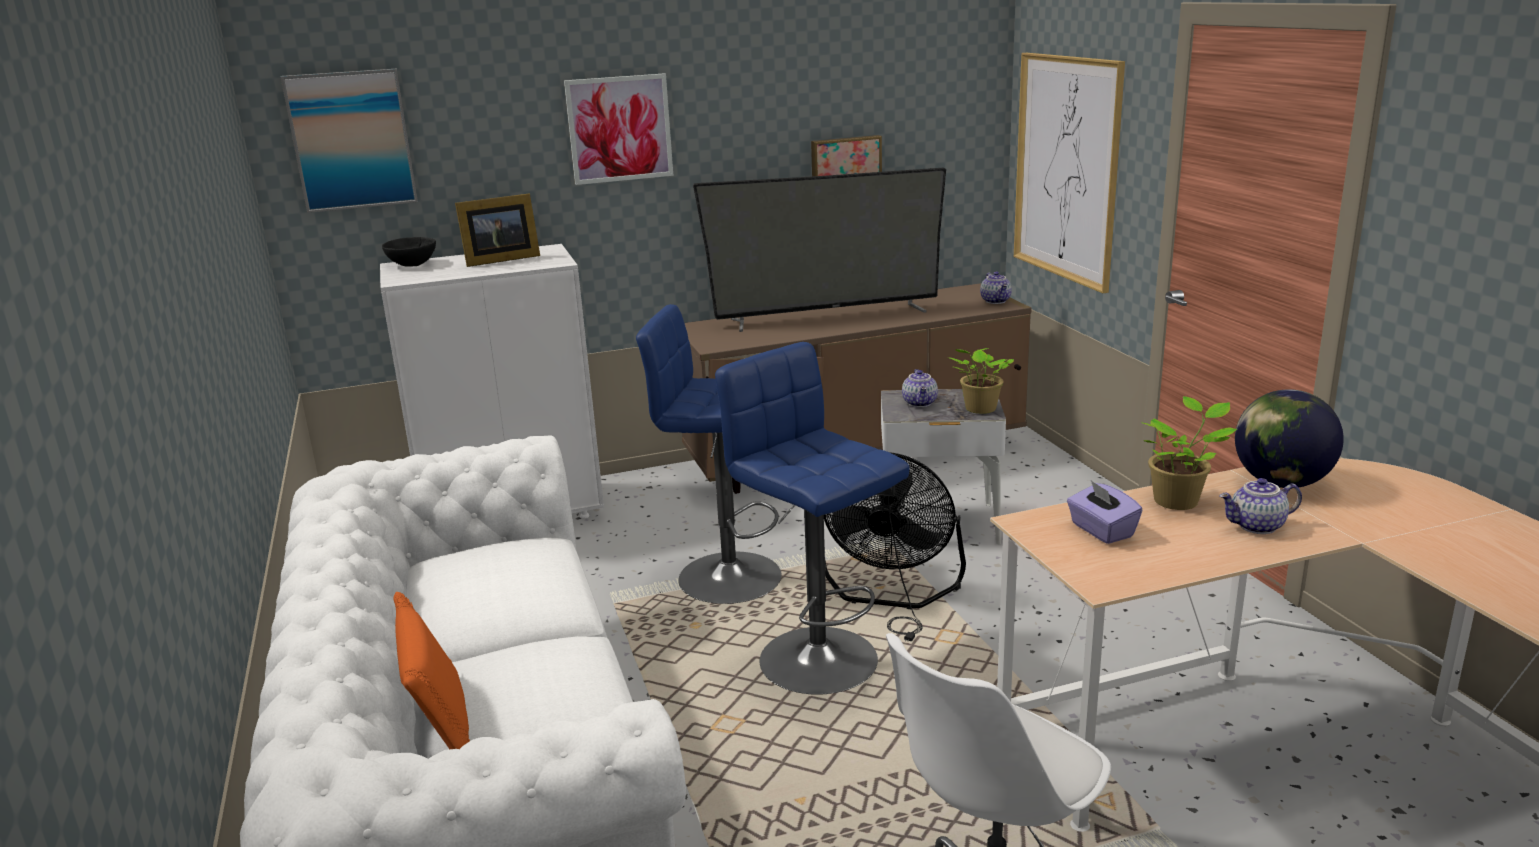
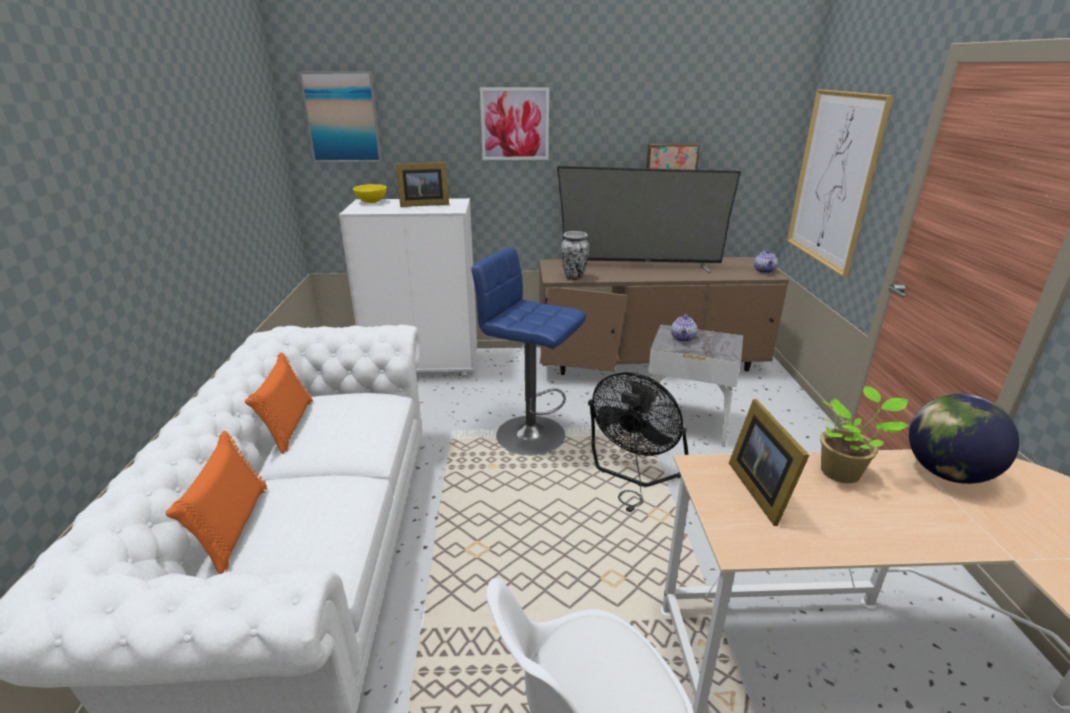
camera: 15 degrees right, 5 degrees up
black bowl [382,237,436,267] -> yellow bowl [353,184,387,203]
blue stool [715,342,909,695] -> none
potted plant [950,348,1014,414] -> none
purple tissue box [1067,480,1143,544] -> picture frame [729,399,810,526]
teapot [1219,478,1302,534] -> none
none -> orange pillow [245,353,313,454]
none -> vase [561,231,589,280]

